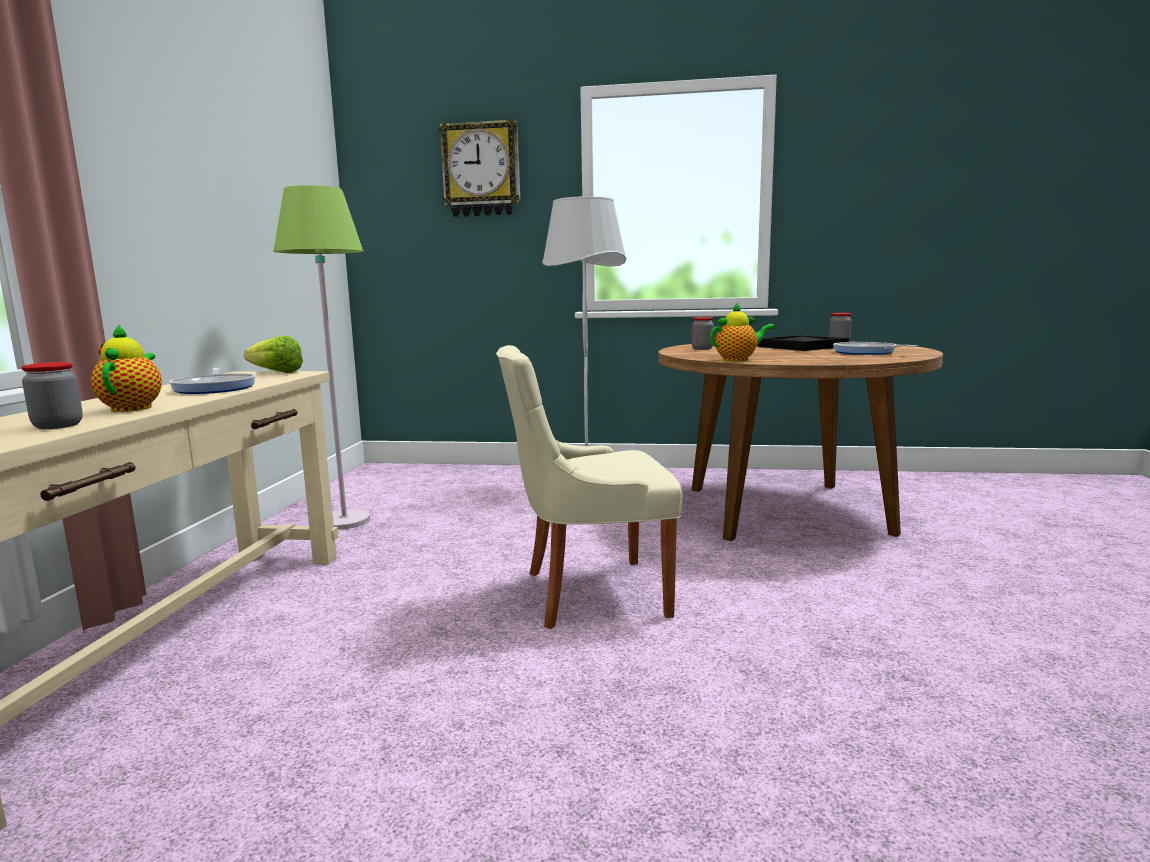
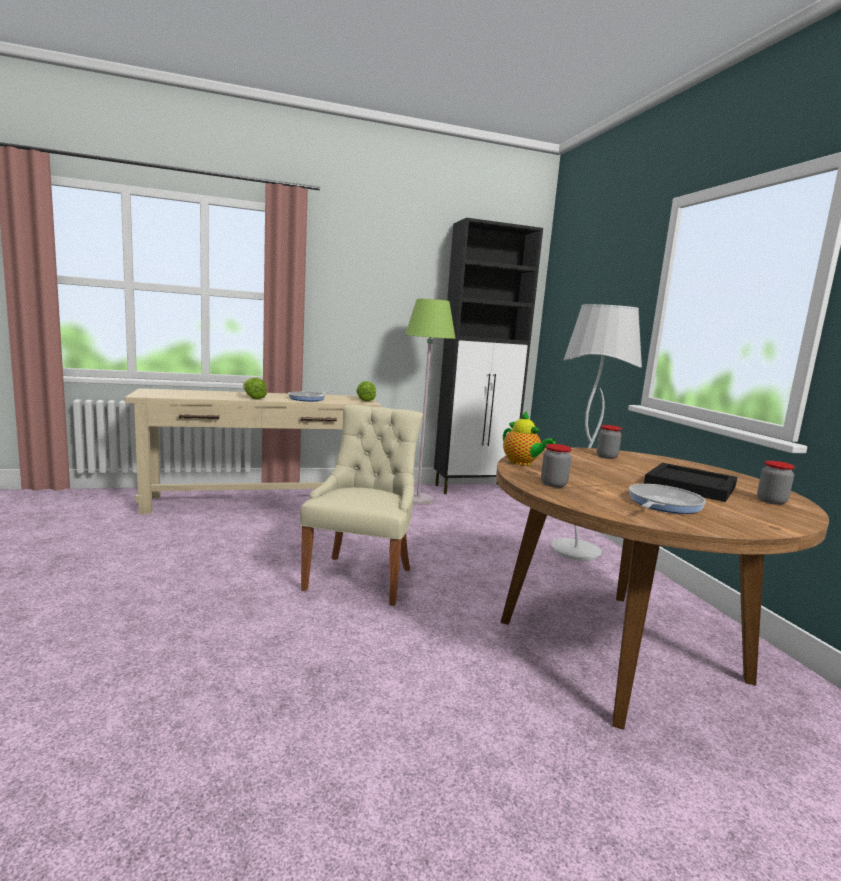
camera: 65 degrees right, 0 degrees up
jar [21,362,83,429] -> jar moved to [541,444,572,487]
teapot [91,324,162,412] -> lettuce [243,377,267,399]
wall clock [439,119,521,217] -> none
beige chair [496,345,682,629] -> beige chair turned 45 degrees clockwise [300,405,423,606]
none -> black cabinet [434,218,543,494]

